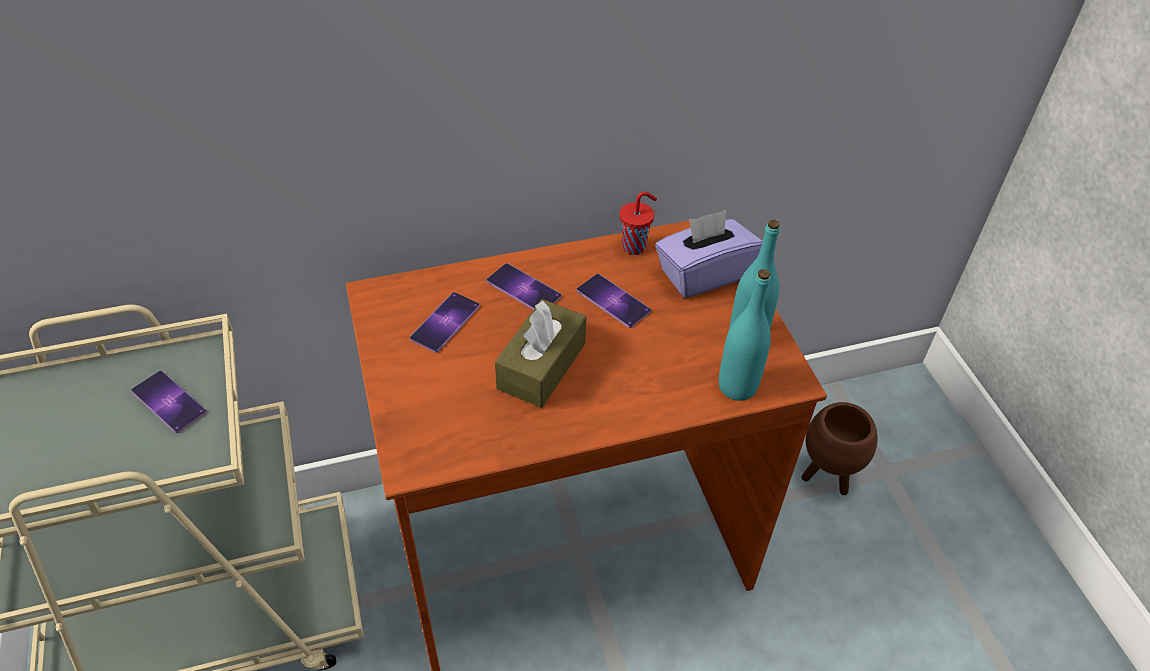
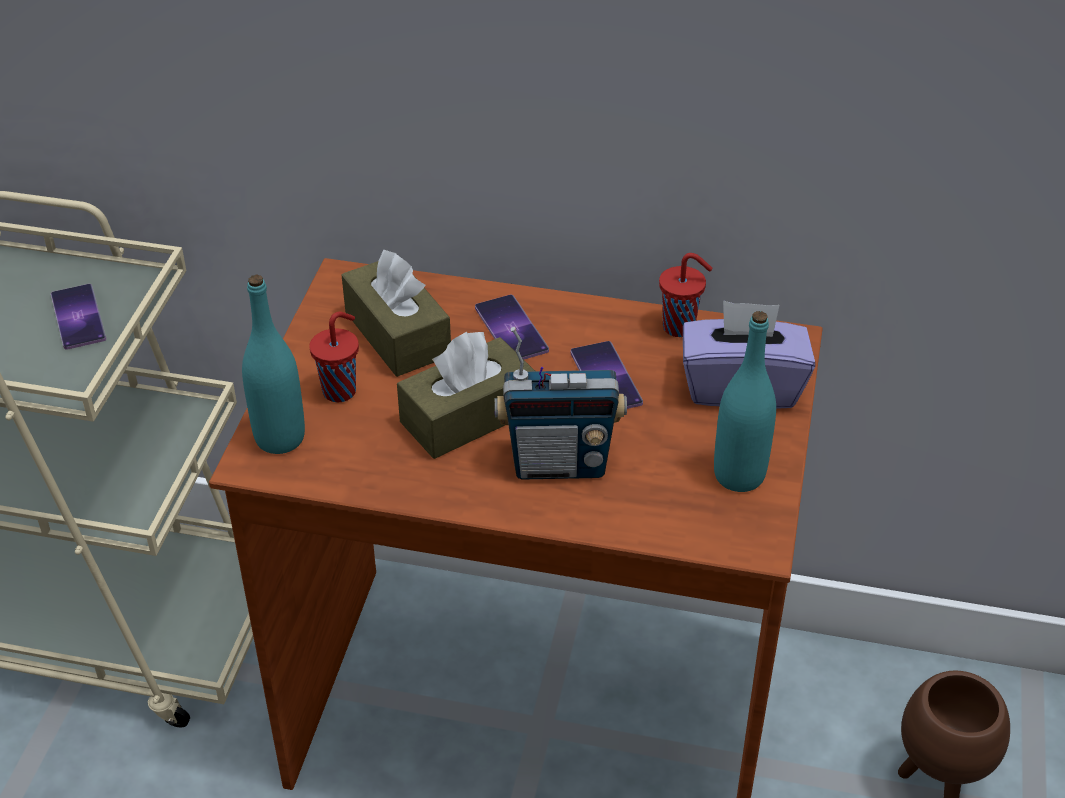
camera: 30 degrees right, 5 degrees down
phone [410,292,480,353] -> brown tissue box [342,250,451,377]
turquoise bottle [719,269,771,401] -> turquoise bottle moved to [242,275,305,454]
none -> red cup [309,312,359,403]
none -> radio [495,327,627,480]

